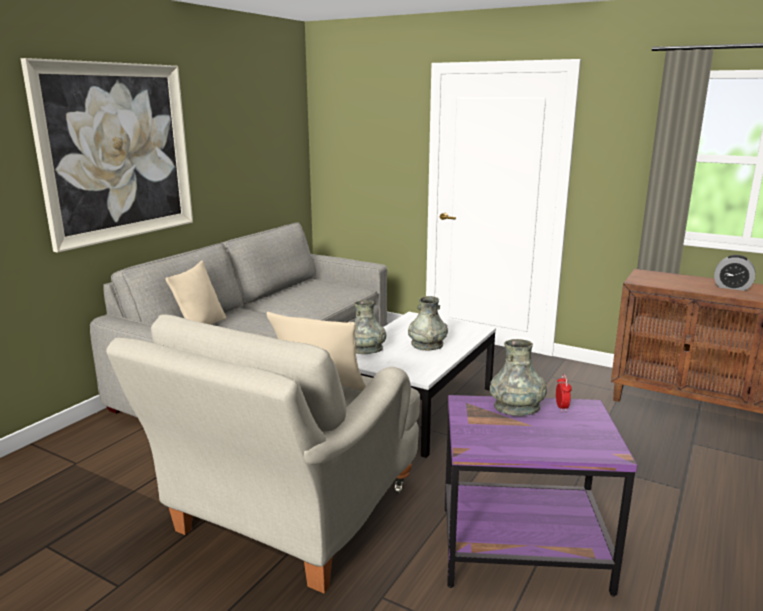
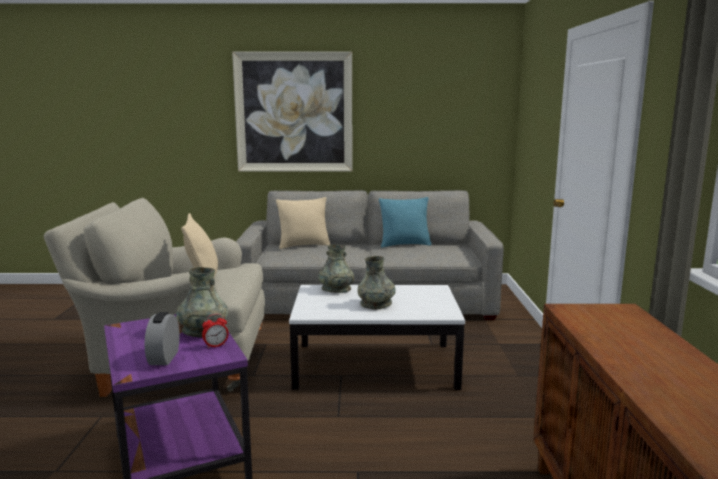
camera: 60 degrees right, 5 degrees down
alarm clock [714,255,755,291] -> alarm clock moved to [144,312,180,365]
none -> turquoise pillow [379,197,432,248]

